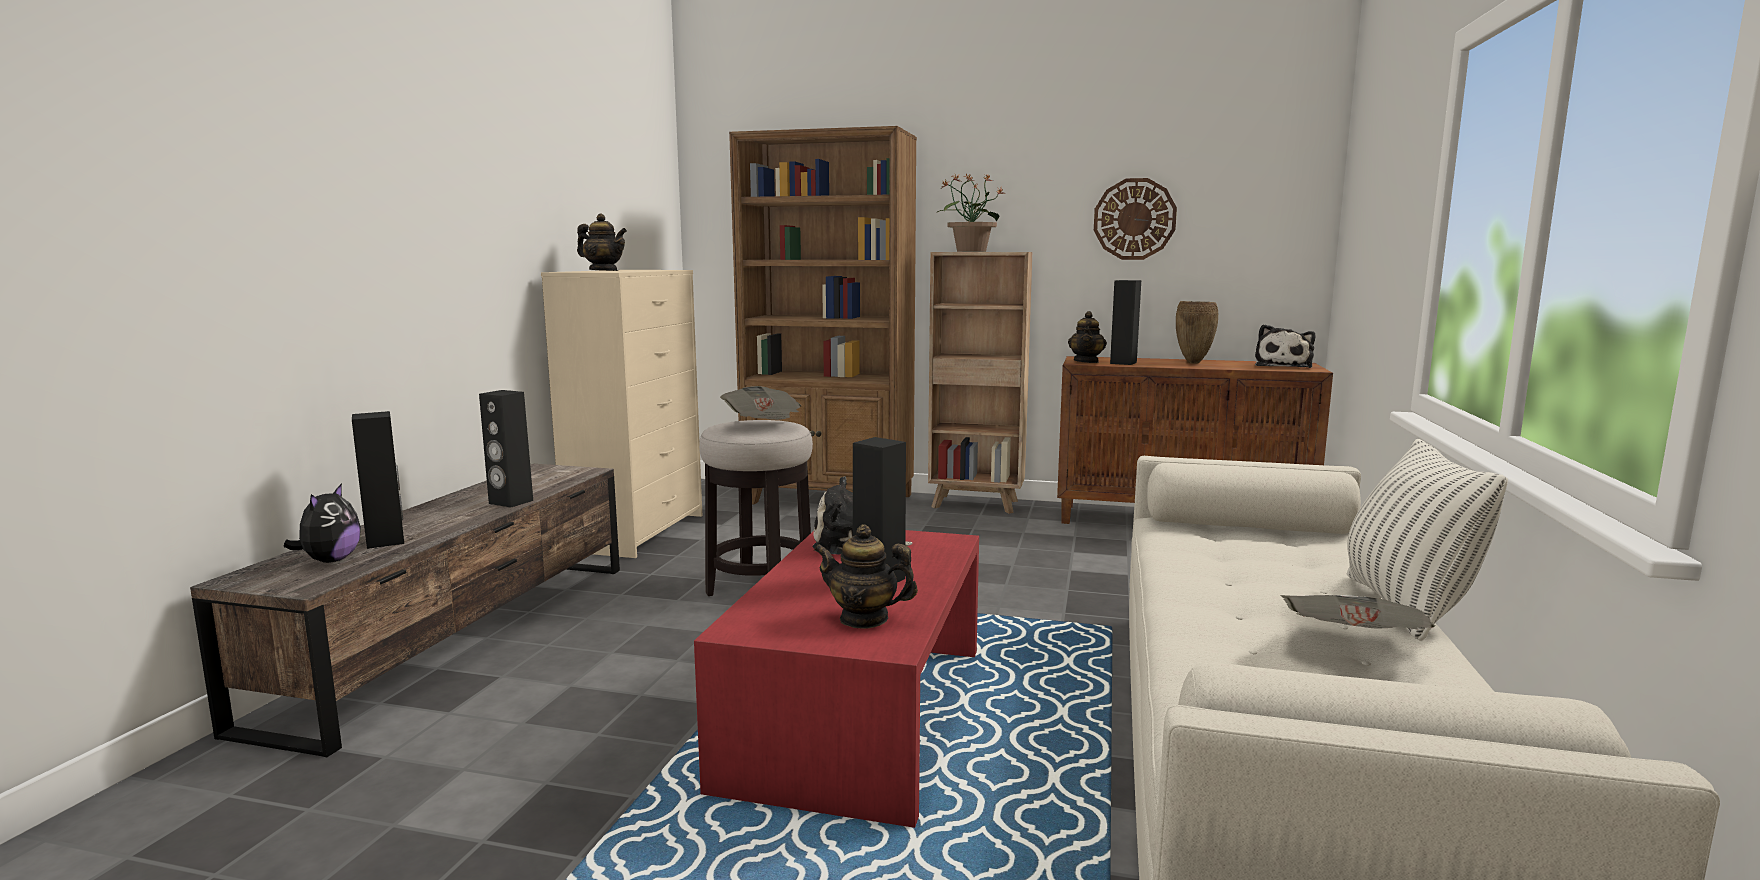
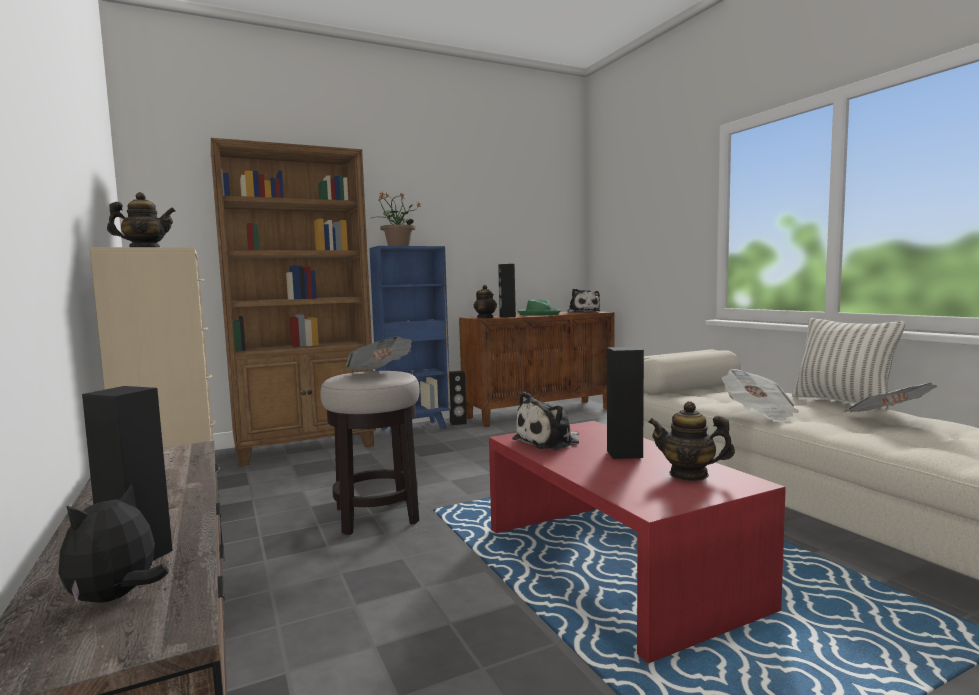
camera: 40 degrees left, 5 degrees down
plush toy [283,483,361,563] -> plush toy turned 120 degrees counterclockwise [58,484,169,603]
black speaker [479,390,533,508] -> black speaker moved to [449,371,467,425]
teapot [814,525,918,629] -> teapot turned 45 degrees clockwise [648,401,735,481]
brown bookcase [928,252,1032,514] -> blue bookcase [369,246,451,436]
wall clock [1094,178,1177,260] -> none
brown vase [1176,301,1218,364] -> green hat [517,299,561,316]
none -> newspaper [722,369,799,422]

